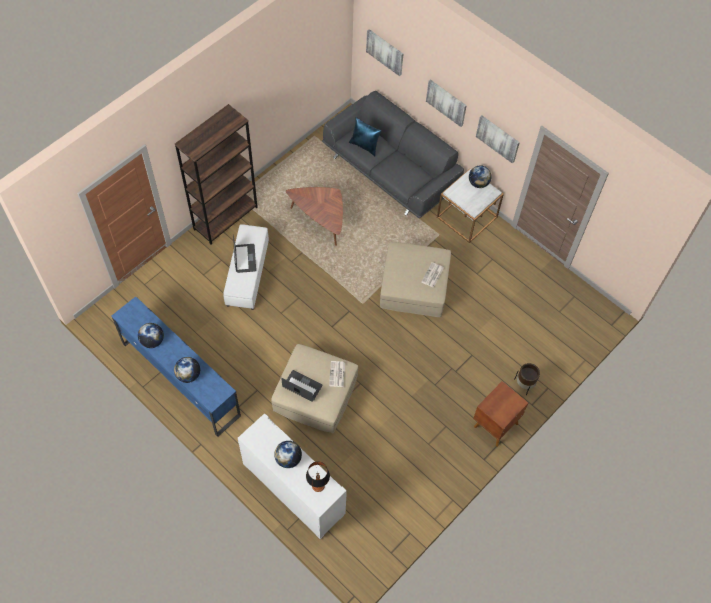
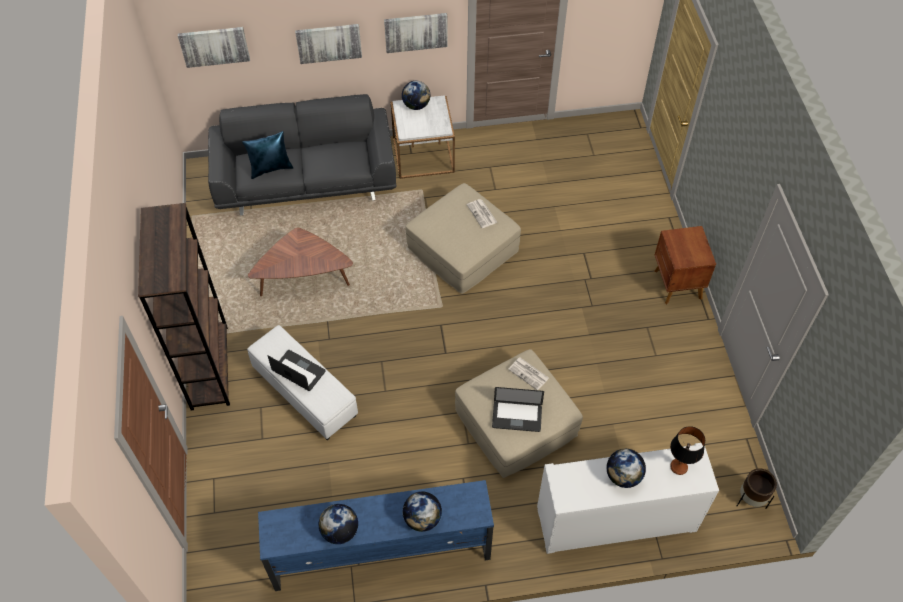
camera: 50 degrees left, 5 degrees down
laptop [281,370,323,402] -> laptop turned 150 degrees counterclockwise [492,387,544,432]
brown planter [514,363,540,395] -> brown planter moved to [737,468,777,509]

